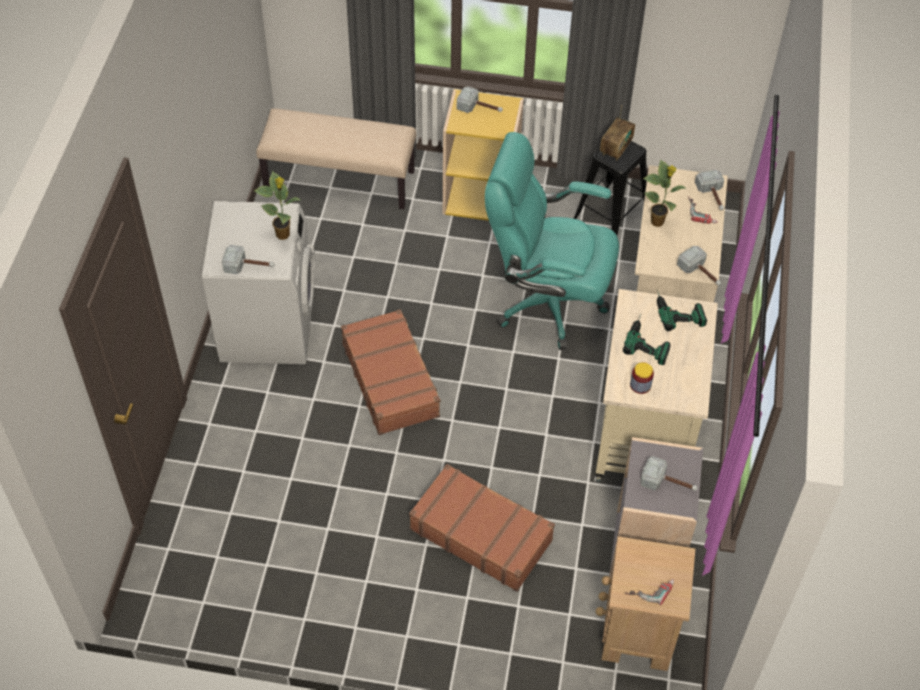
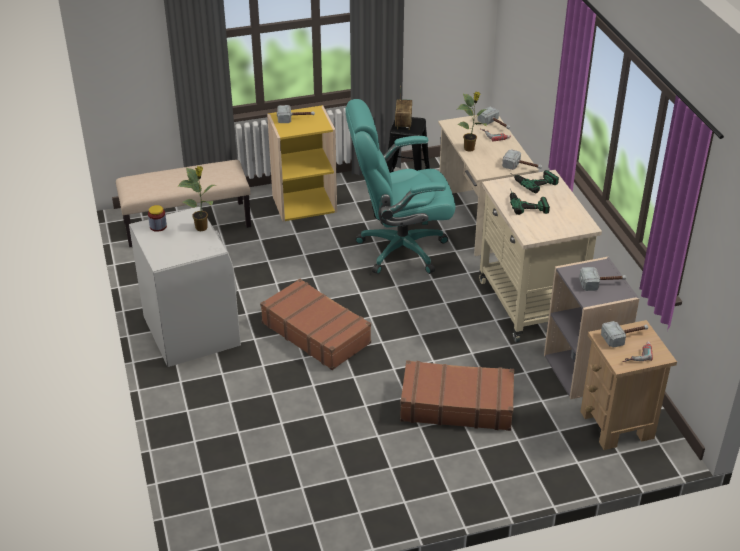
camera: 25 degrees left, 15 degrees down
hammer [222,245,274,274] -> hammer moved to [601,321,649,348]
jar [630,362,654,394] -> jar moved to [148,205,167,232]

